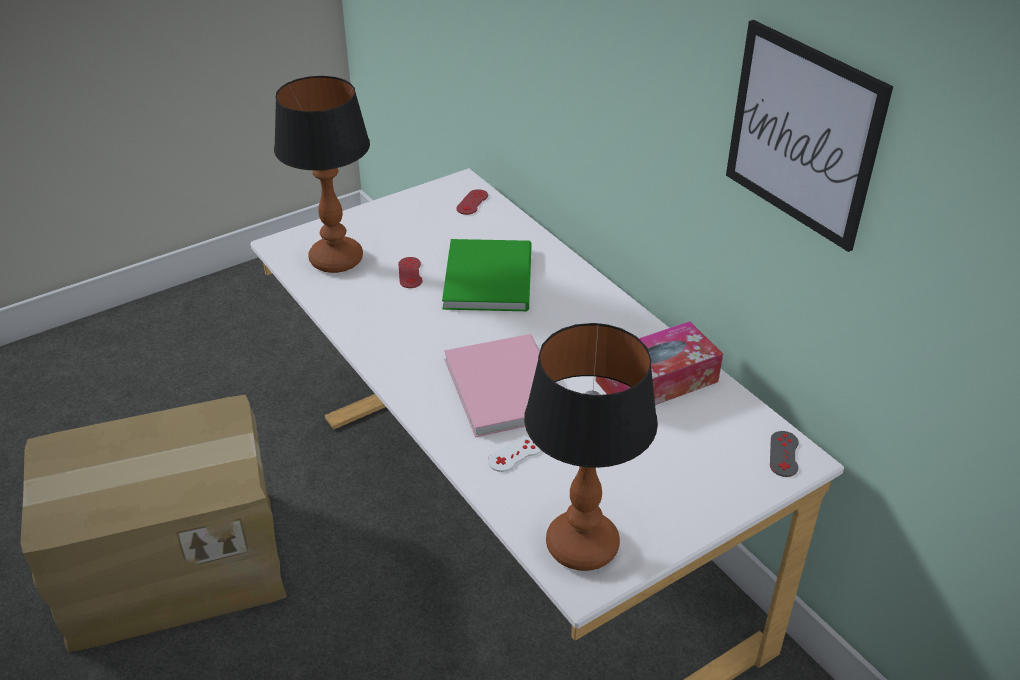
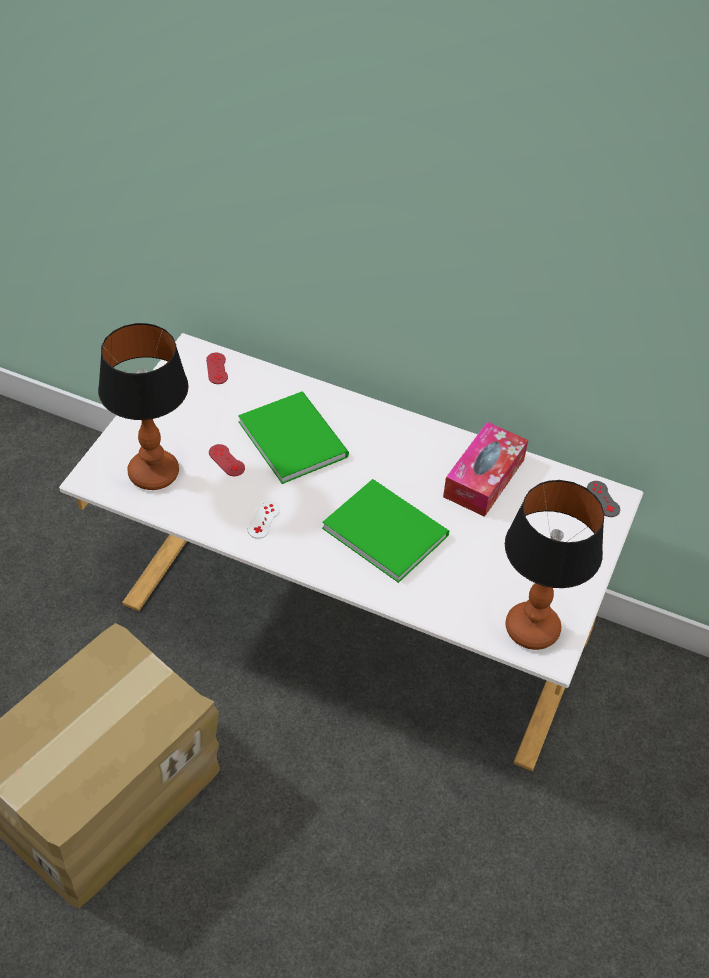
camera: 35 degrees left, 10 degrees up
pink book [444,334,540,437] -> green book [322,479,449,583]
white game controller [488,435,542,472] -> white game controller moved to [248,501,280,539]
picture [726,20,893,252] -> none

